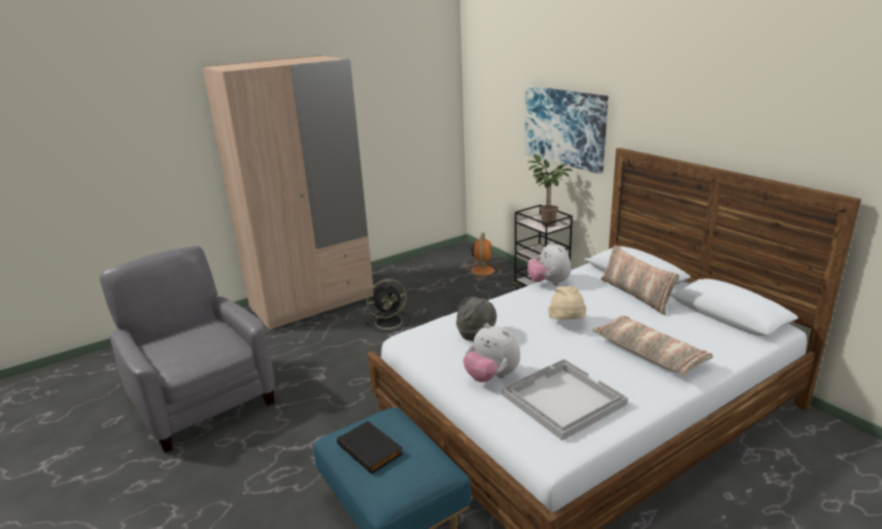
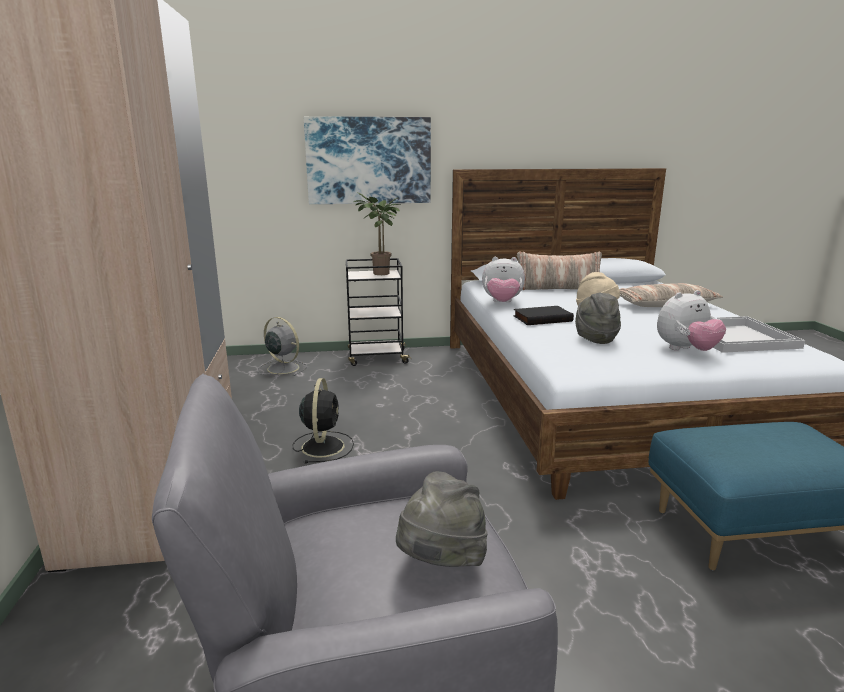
camera: 65 degrees left, 5 degrees down
black book [337,421,403,474] -> black book moved to [513,306,574,325]
orange fan [466,233,500,278] -> grey fan [257,317,307,376]
none -> grey hat [396,471,488,567]

